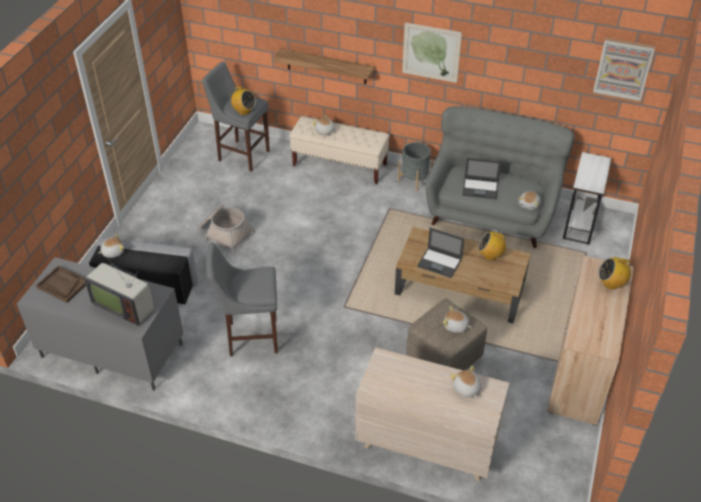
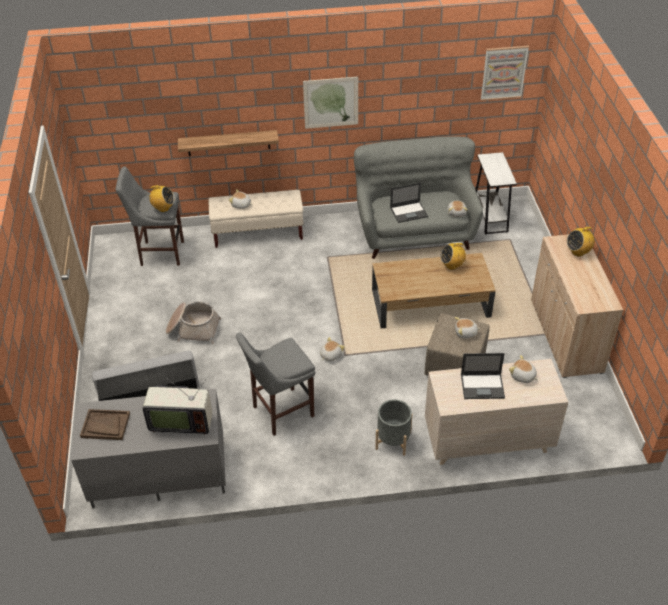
camera: 25 degrees left, 0 degrees up
plush toy [98,234,124,258] -> plush toy moved to [320,337,345,361]
grey planter [398,142,434,191] -> grey planter moved to [375,399,412,456]
laptop [417,228,464,278] -> laptop moved to [461,353,505,399]

